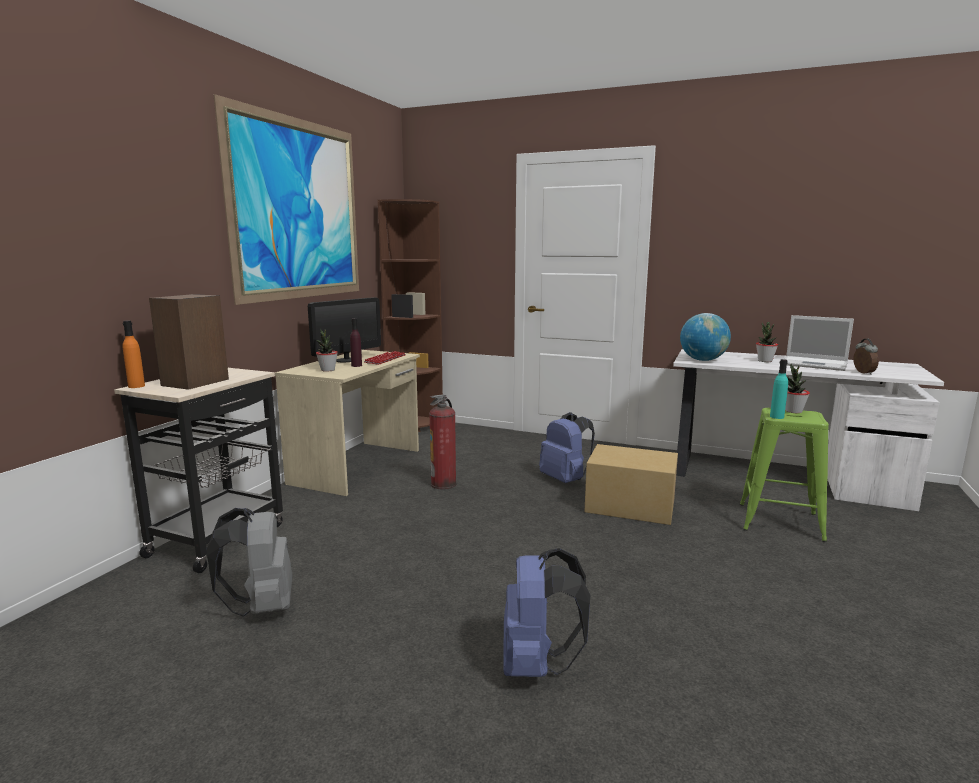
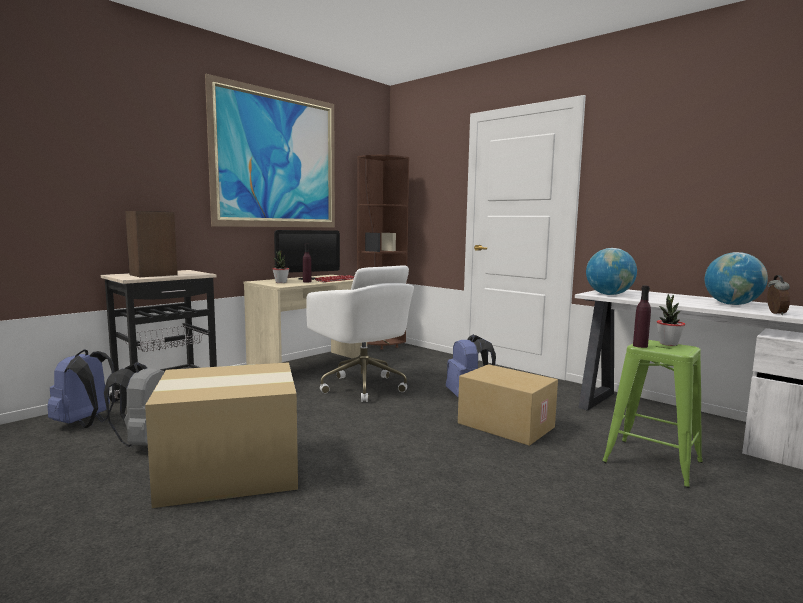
camera: 20 degrees right, 5 degrees down
orange bottle [123,320,145,388] -> none
fire extinguisher [429,395,456,490] -> white office chair [306,266,414,402]
blue backpack [503,548,590,677] -> blue backpack moved to [47,349,115,428]
potted plant [756,322,778,362] -> none
turquoise bottle [770,359,788,419] -> purple bottle [633,286,651,348]
laptop [784,315,854,371] -> globe [705,252,768,305]
none -> cardboard box [145,362,298,508]

